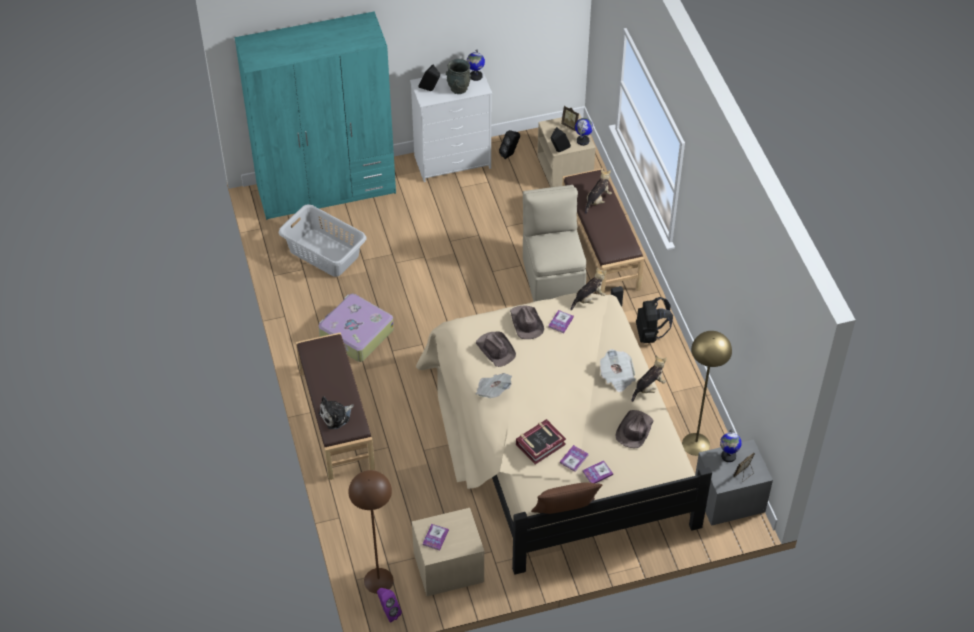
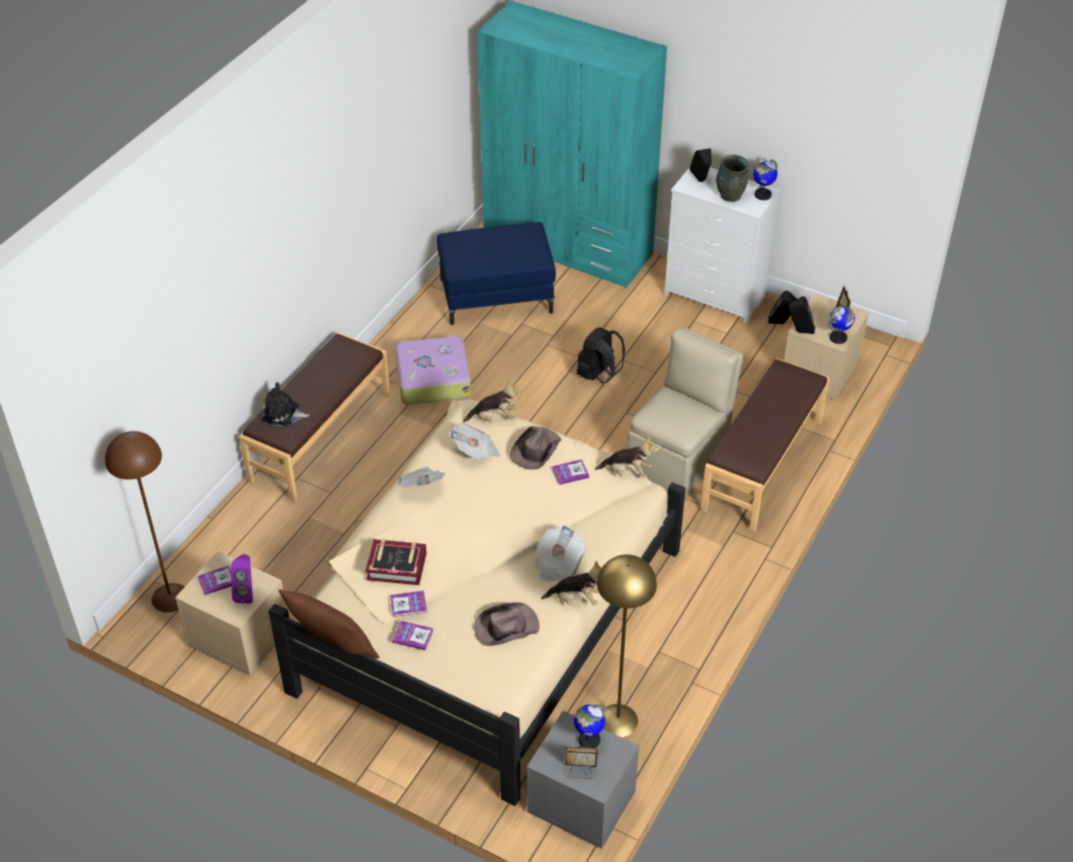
camera: 45 degrees right, 5 degrees down
grey laundry basket [279,204,367,277] -> blue ottoman [437,222,556,325]
purple speaker [377,588,402,623] -> purple speaker moved to [231,554,253,604]
brown hat [476,331,516,367] -> newspaper [448,423,501,460]
plush toy [585,169,612,214] -> plush toy moved to [463,378,521,423]
black backpack [636,297,673,343] -> black backpack moved to [577,327,625,383]

